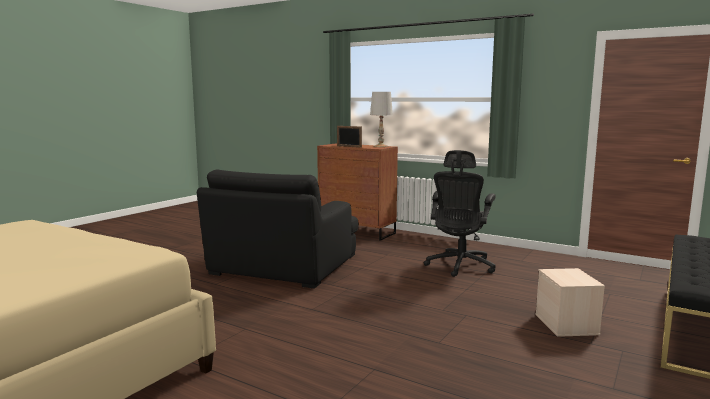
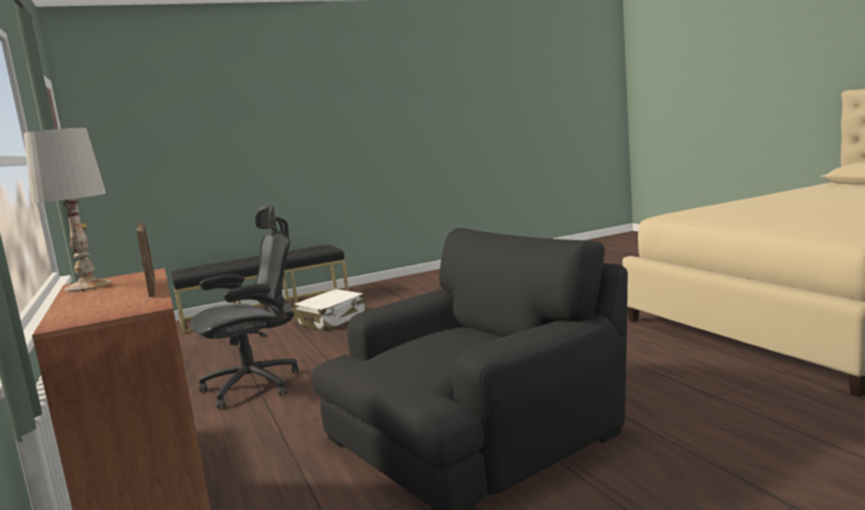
camera: 145 degrees left, 0 degrees up
beige storage box [535,268,605,337] -> white suitcase [293,289,366,331]

